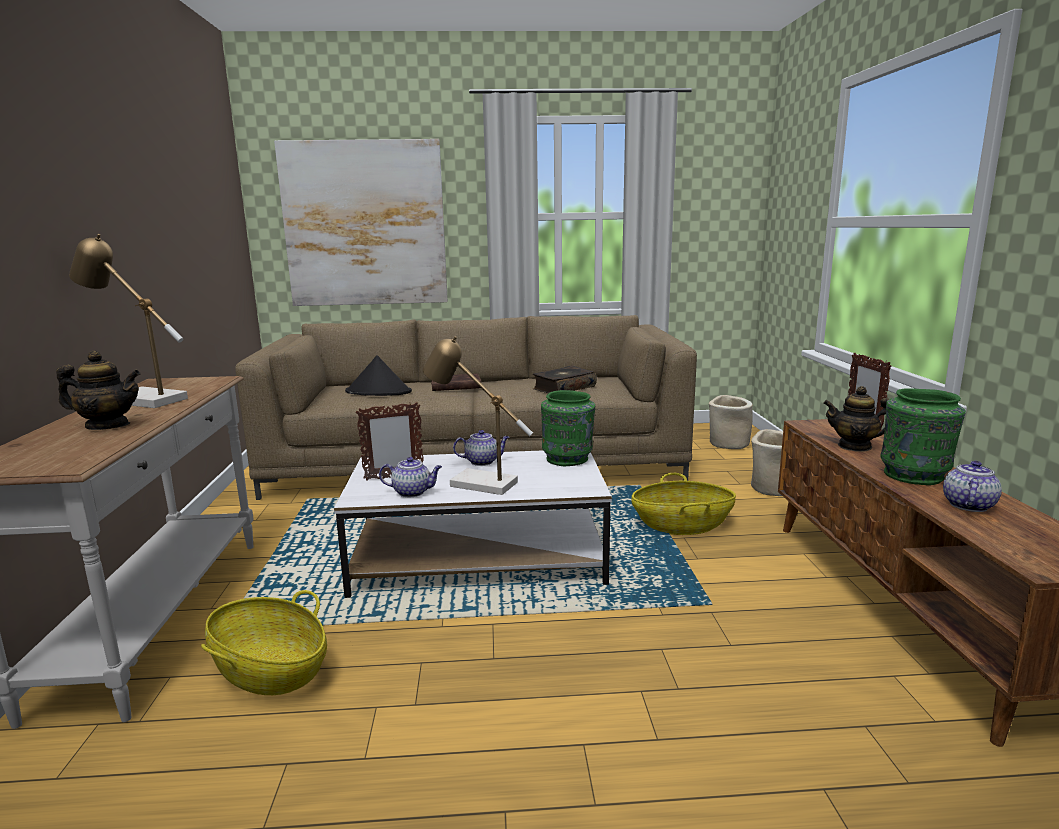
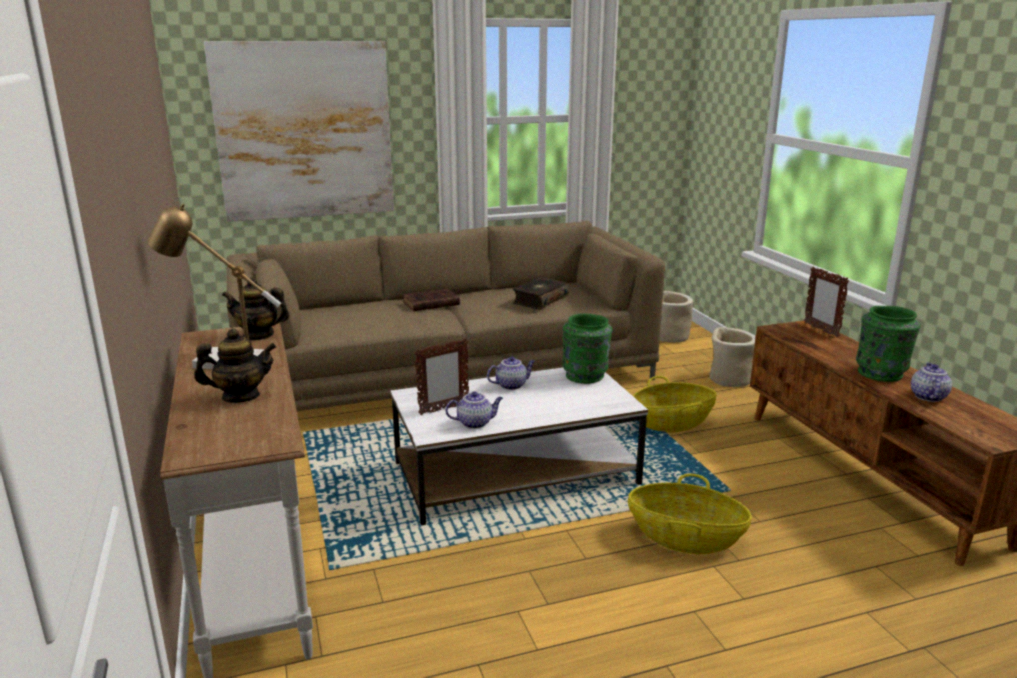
camera: 15 degrees left, 5 degrees up
basket [201,590,327,695] -> basket moved to [628,474,752,554]
black hat [345,355,412,396] -> none
table lamp [422,336,533,495] -> none
teapot [823,386,889,452] -> teapot moved to [222,277,290,340]

